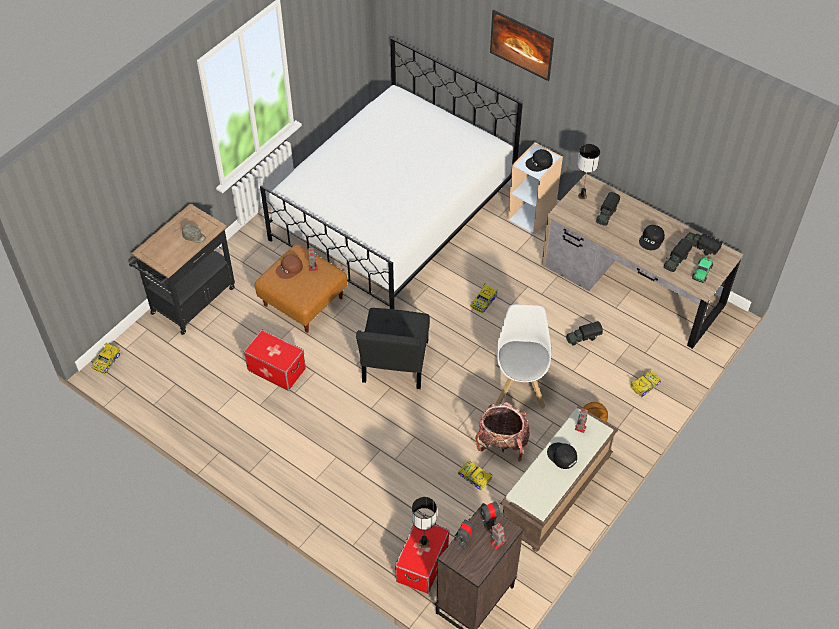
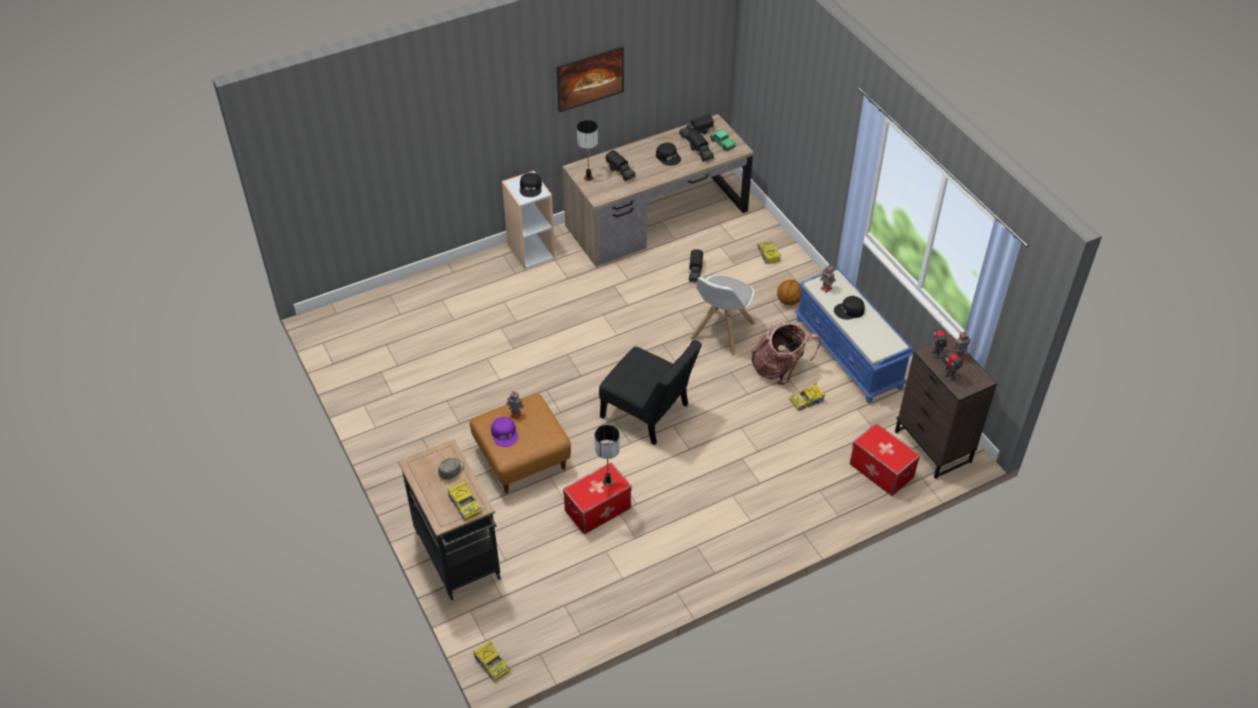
camera: 65 degrees left, 5 degrees down
white bed [260,38,523,309] -> none
brown cap [276,255,303,279] -> purple cap [491,417,518,447]
table lamp [412,497,437,548] -> table lamp moved to [595,425,620,486]
toy car [470,284,498,313] -> toy car moved to [447,480,483,521]
picture [490,10,554,81] -> picture moved to [556,46,624,113]
chair [495,304,551,408] -> chair turned 90 degrees counterclockwise [690,275,755,356]
brown bench [500,406,618,552] -> blue bench [795,267,913,403]

